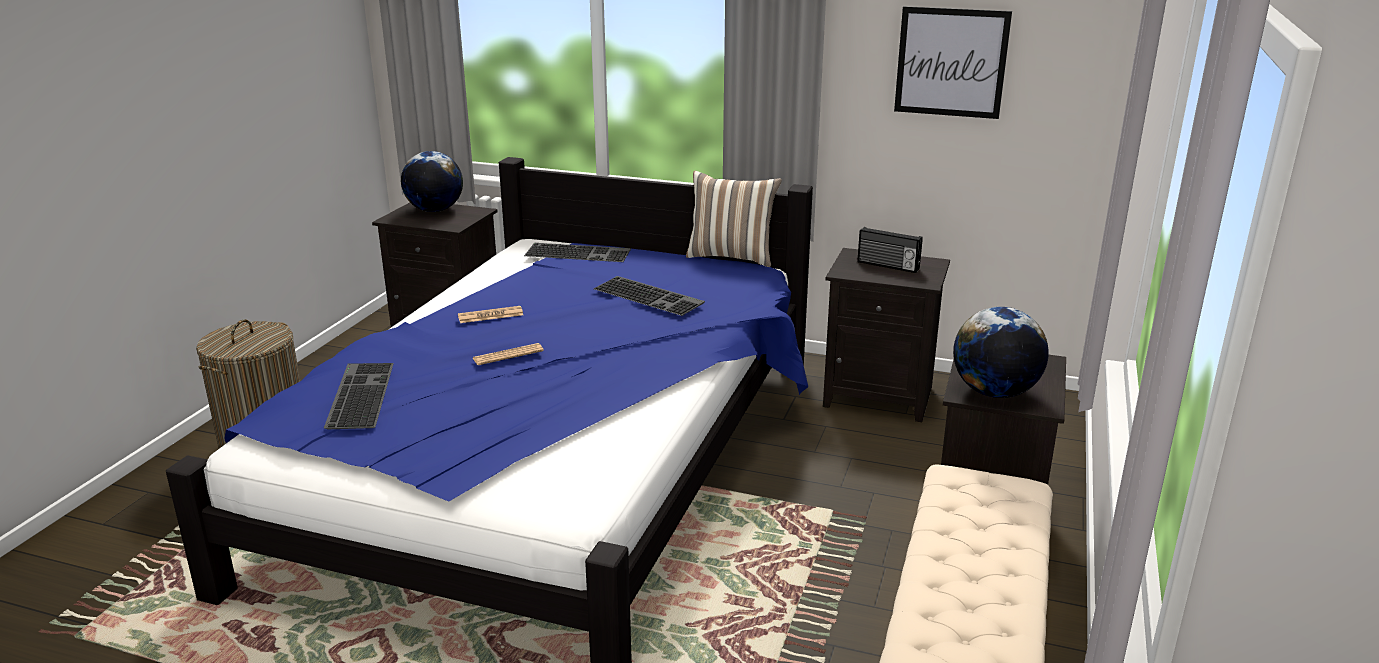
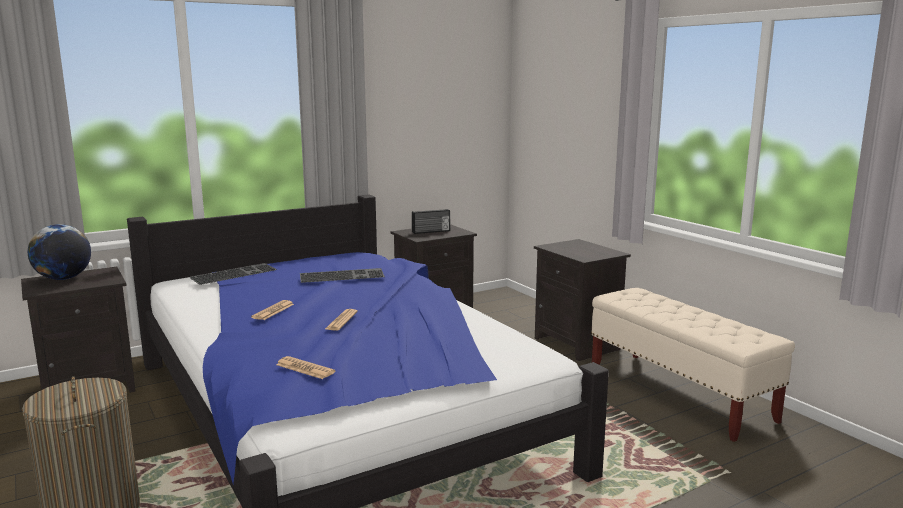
camera: 50 degrees left, 10 degrees down
keyboard [324,363,394,429] -> newspaper [276,356,335,379]
pillow [686,171,782,267] -> none
picture [894,6,1012,119] -> none
globe [953,307,1049,398] -> none

